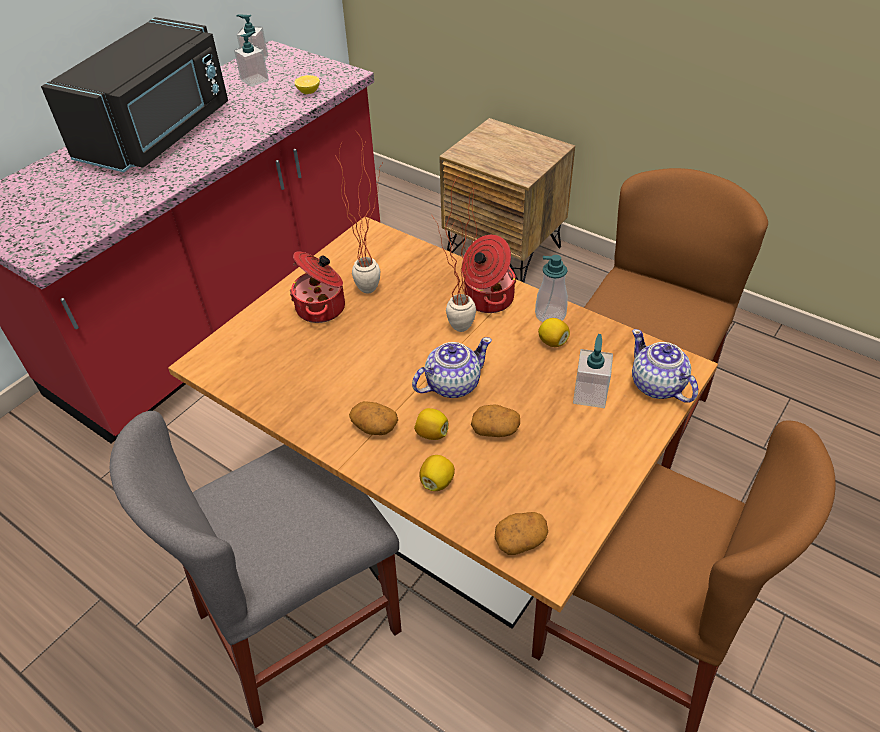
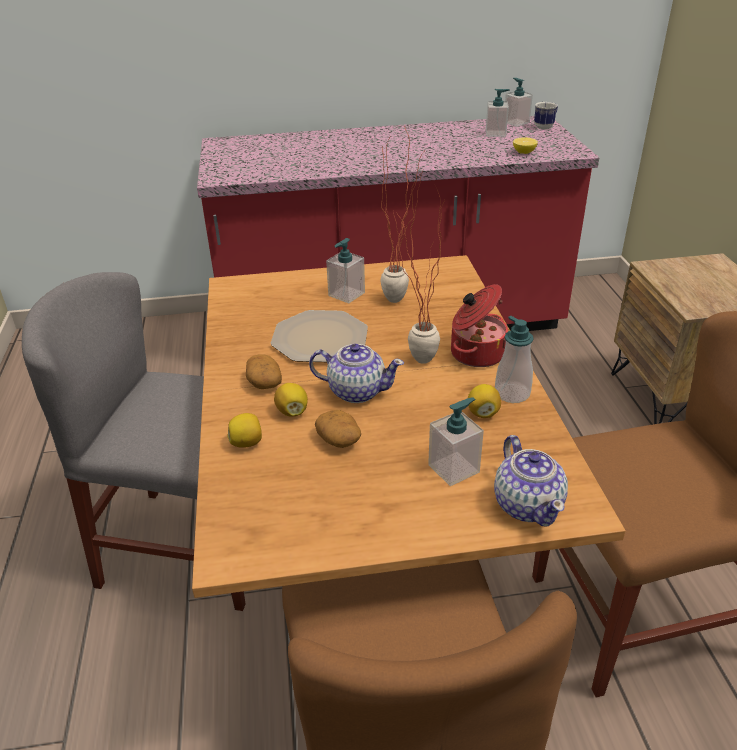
camera: 45 degrees right, 10 degrees down
black microwave [41,17,228,172] -> none
cooking pot [290,251,345,323] -> soap dispenser [326,238,365,303]
potato [494,512,548,555] -> none
teapot [632,329,698,403] -> teapot turned 150 degrees clockwise [494,435,568,527]
none -> plate [271,310,368,362]
none -> mug [534,102,558,130]

